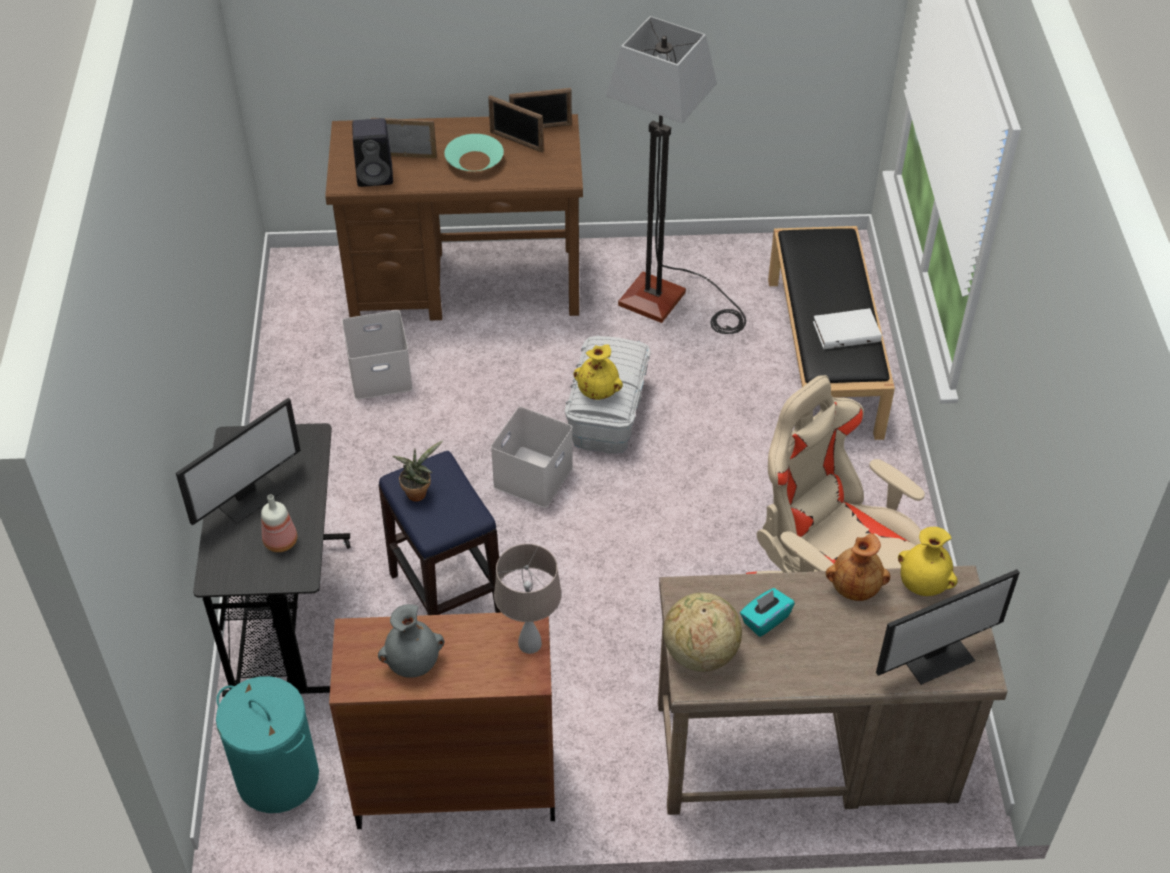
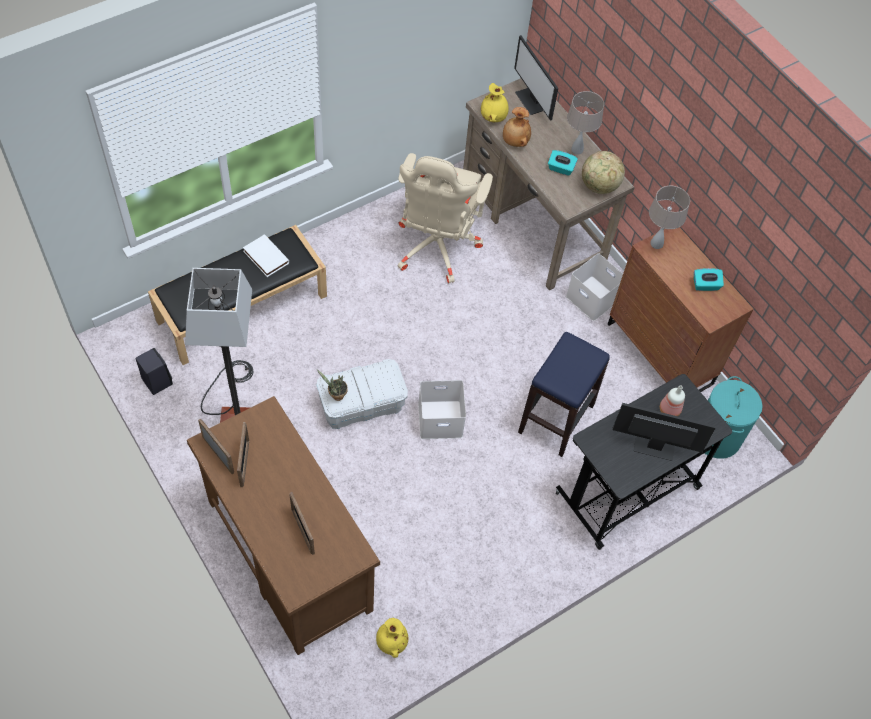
camera: 125 degrees left, 10 degrees up
white storage box [342,310,413,400] -> white storage box moved to [566,253,623,321]
black speaker [352,118,393,187] -> black speaker moved to [135,348,173,395]
grey vase [378,604,444,678] -> turquoise tissue box [694,268,724,291]
potted plant [392,441,443,502] -> potted plant moved to [317,369,348,401]
turquoise bowl [444,134,504,171] -> none
yellow vase [573,344,623,400] -> yellow vase moved to [376,618,408,658]
monitor [876,569,1020,685] -> monitor turned 150 degrees counterclockwise [514,35,558,121]
none -> beige table lamp [567,91,604,154]

